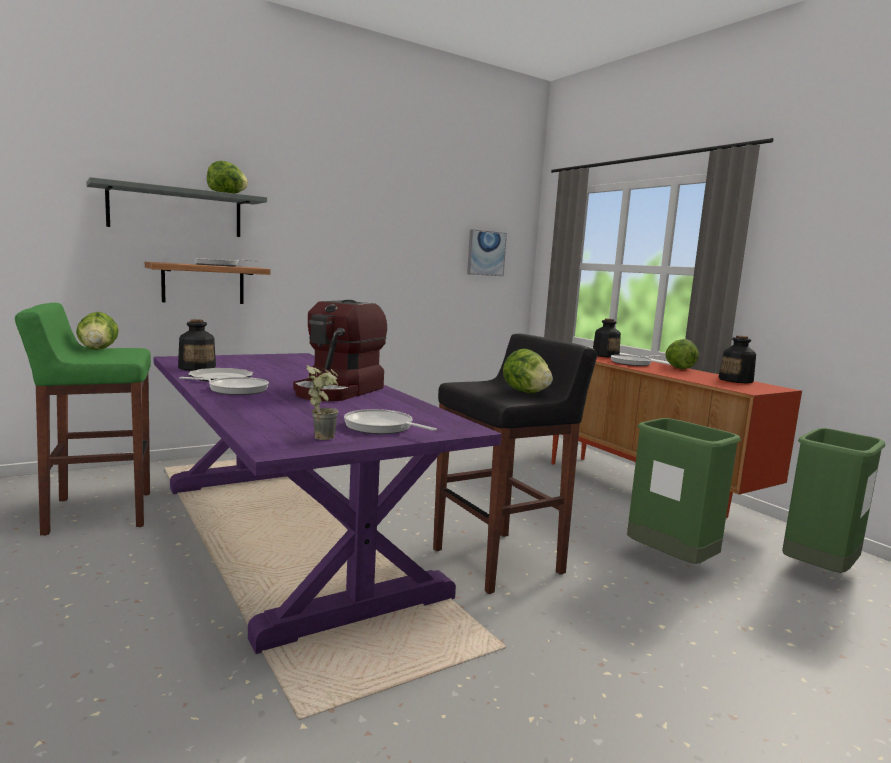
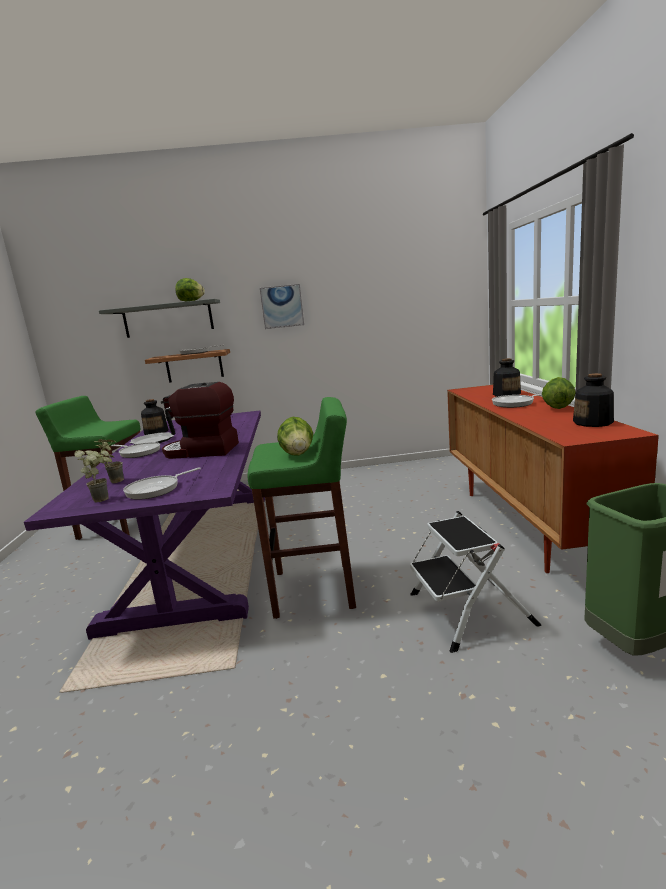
camera: 30 degrees right, 5 degrees up
lettuce [76,312,119,350] -> none
coffee machine [293,300,387,401] -> coffee machine turned 45 degrees clockwise [161,382,239,459]
frying pan [344,409,437,434] -> frying pan turned 105 degrees counterclockwise [123,467,201,500]
black stool [433,334,597,594] -> green stool [247,397,356,619]
picture [467,229,507,276] -> picture moved to [260,284,304,329]
green trash can [627,418,741,564] -> step ladder [410,511,541,653]
none -> potted plant [94,439,124,483]

